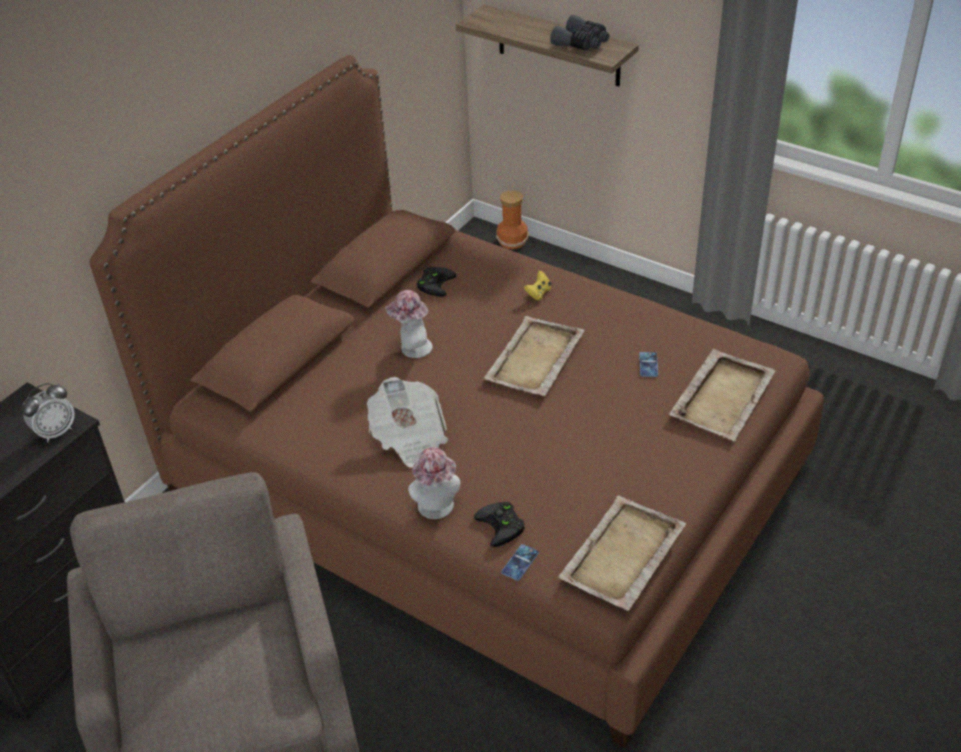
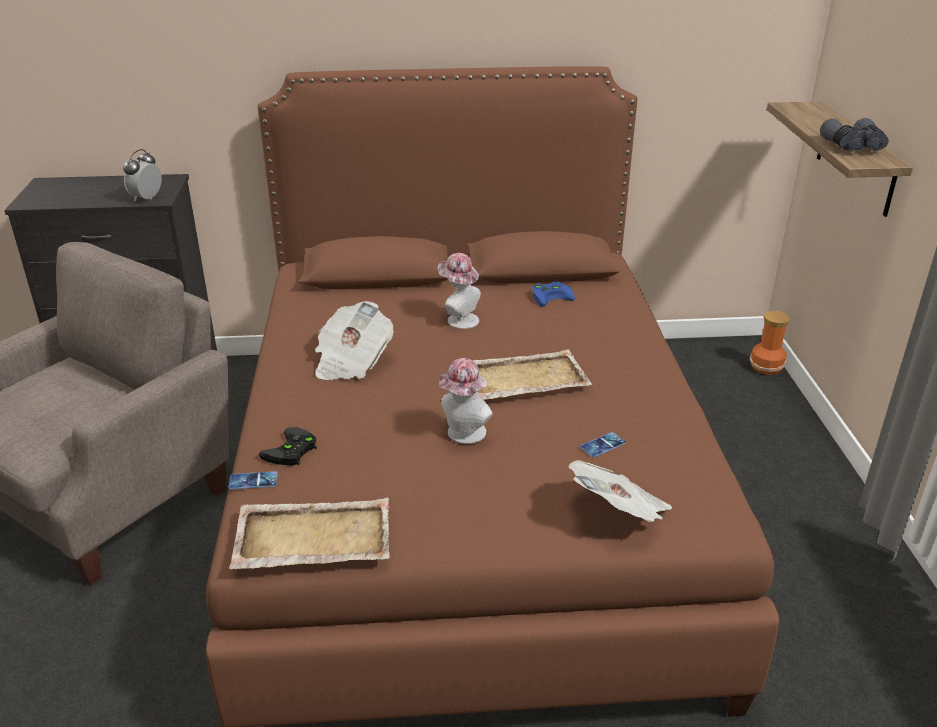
camera: 50 degrees right, 10 degrees down
alarm clock [21,383,75,442] -> alarm clock turned 105 degrees clockwise [123,149,162,201]
hat [408,447,460,519] -> hat moved to [439,358,493,444]
black game controller [417,267,456,297] -> blue game controller [533,282,575,306]
yellow game controller [524,271,552,300] -> none
beige tray [669,349,776,441] -> newspaper [569,460,672,522]

